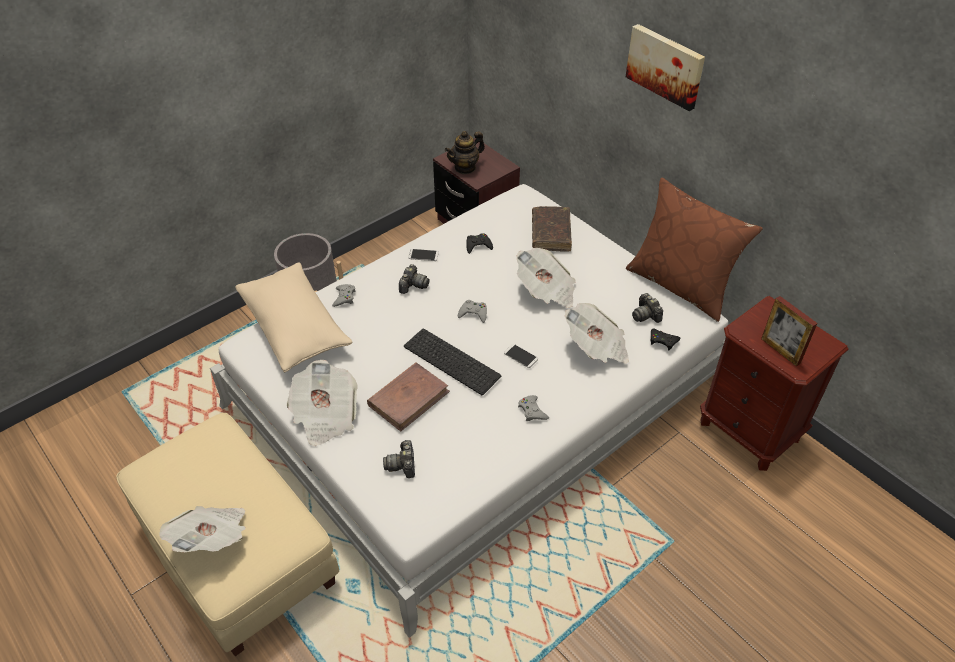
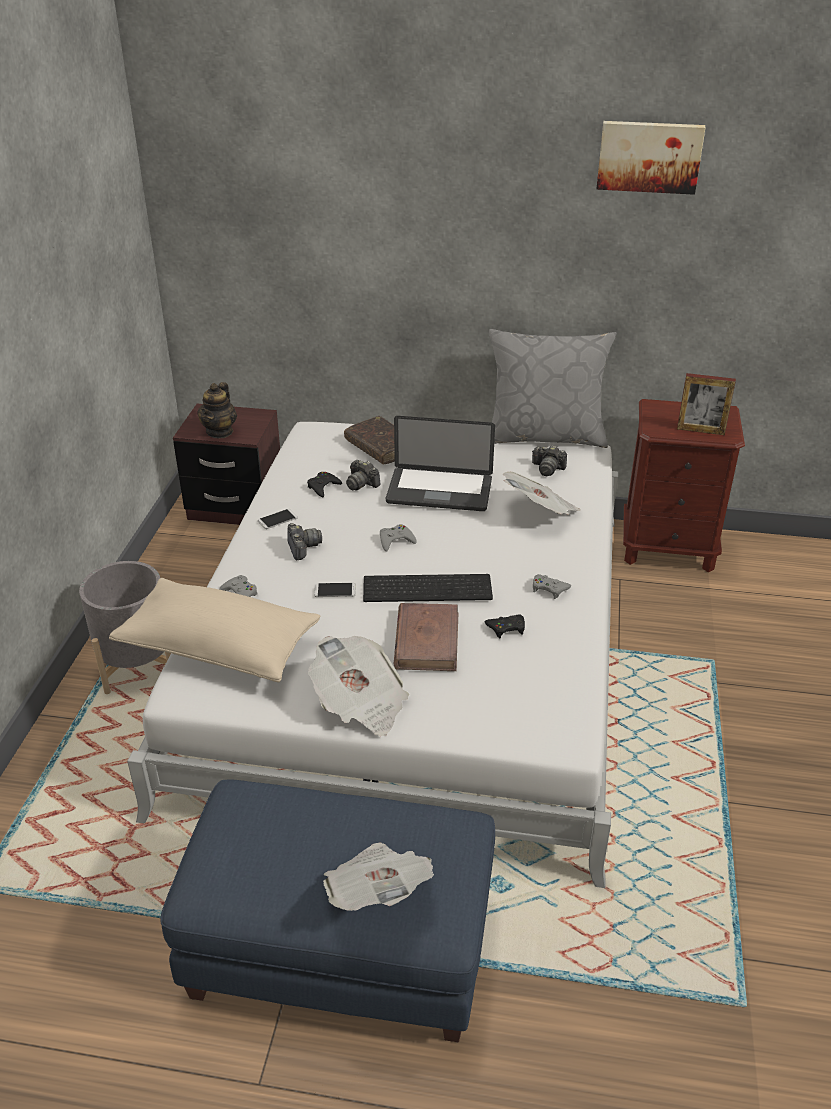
camera: 40 degrees left, 10 degrees down
beige ottoman [116,413,339,656] -> blue ottoman [160,780,495,1042]
camera [383,440,415,478] -> camera moved to [346,460,381,491]
phone [504,344,538,368] -> phone moved to [314,583,356,597]
newspaper [516,248,576,308] -> laptop [386,416,495,511]
picture [626,24,705,111] -> picture moved to [597,121,706,195]
brown pillow [626,178,763,322] -> grey pillow [489,329,616,448]
black game controller [651,329,680,350] -> black game controller moved to [485,614,525,639]

